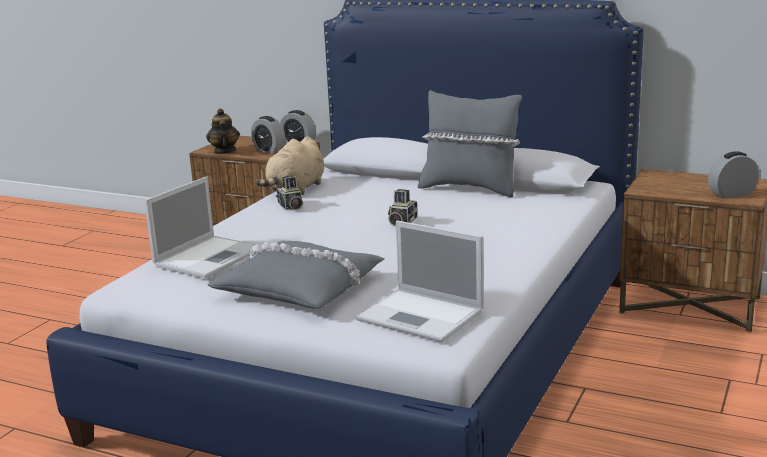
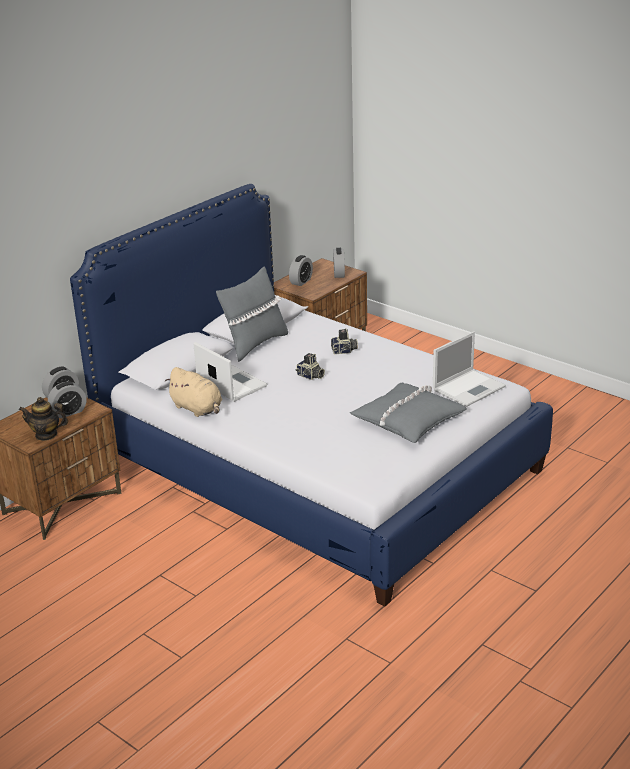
camera: 75 degrees left, 10 degrees up
laptop [145,176,262,279] -> laptop moved to [194,342,267,402]
camera [276,175,303,210] -> camera moved to [331,329,358,354]
none -> alarm clock [289,255,313,286]

